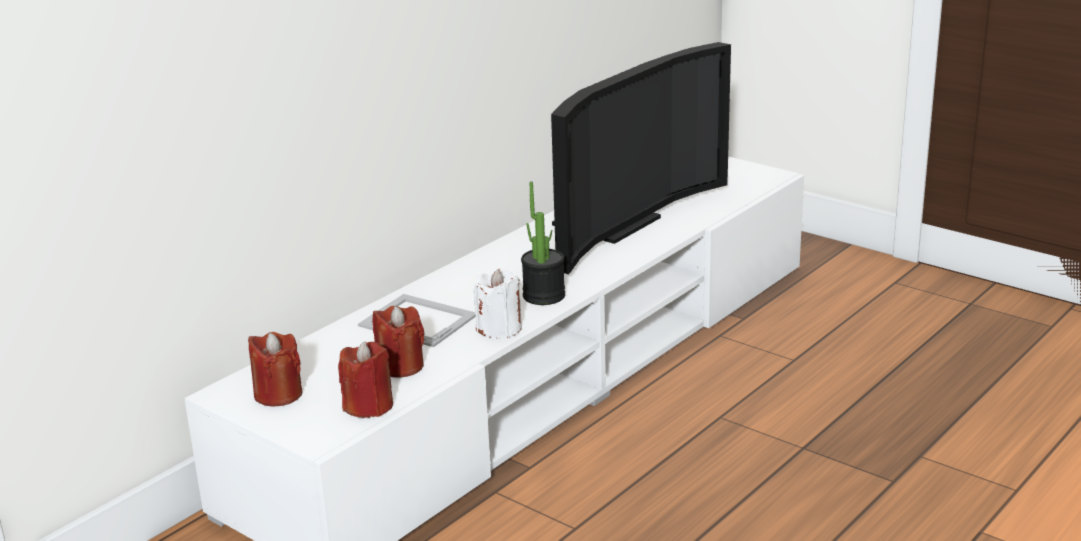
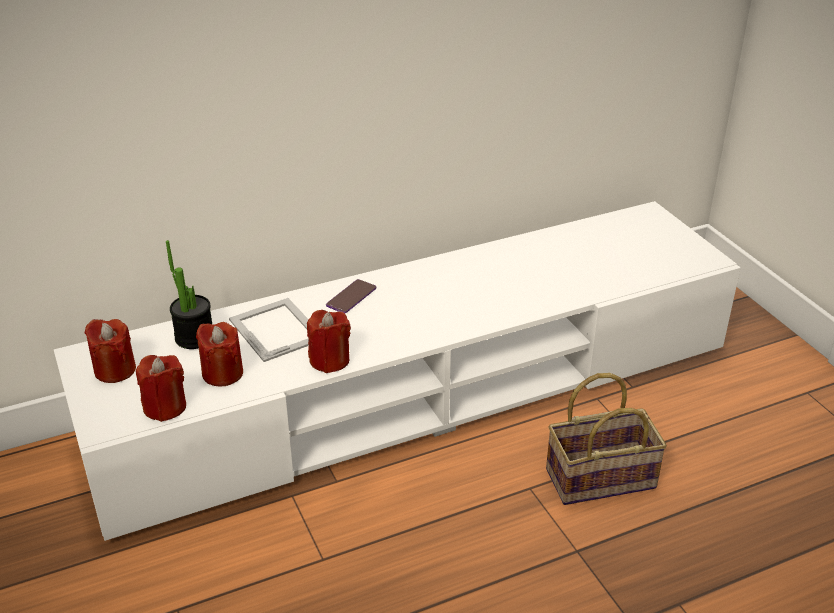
camera: 25 degrees right, 10 degrees up
white candle [474,269,522,338] -> red candle [307,310,351,373]
potted plant [521,182,565,305] -> potted plant moved to [166,240,212,349]
television [551,42,731,275] -> none
none -> phone [326,279,376,313]
none -> basket [546,373,667,505]

